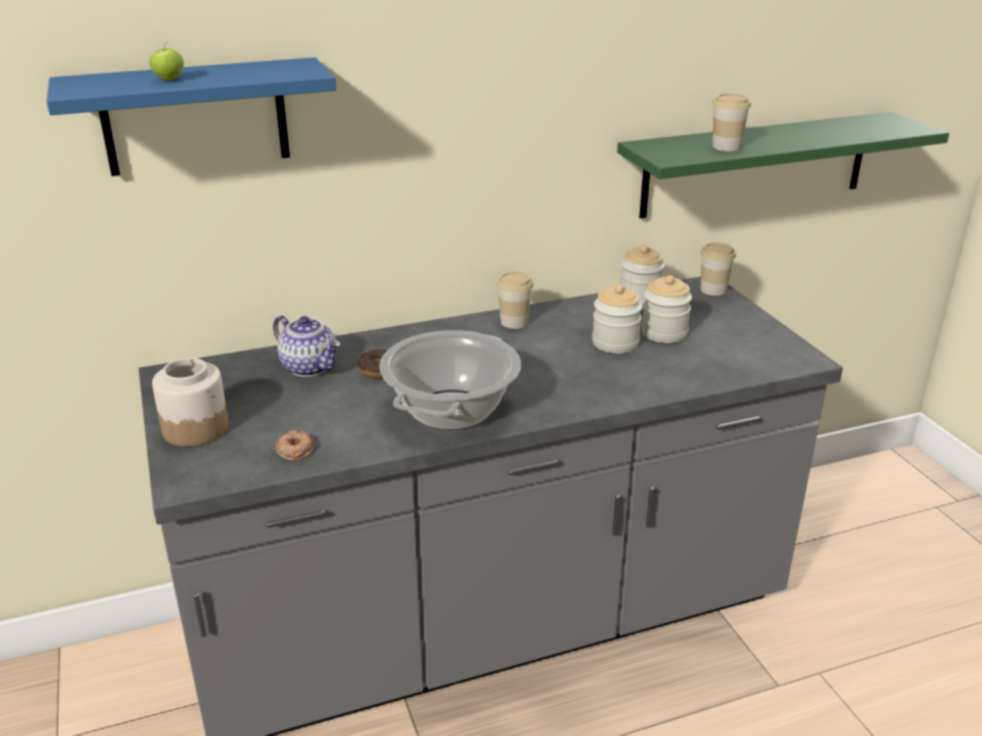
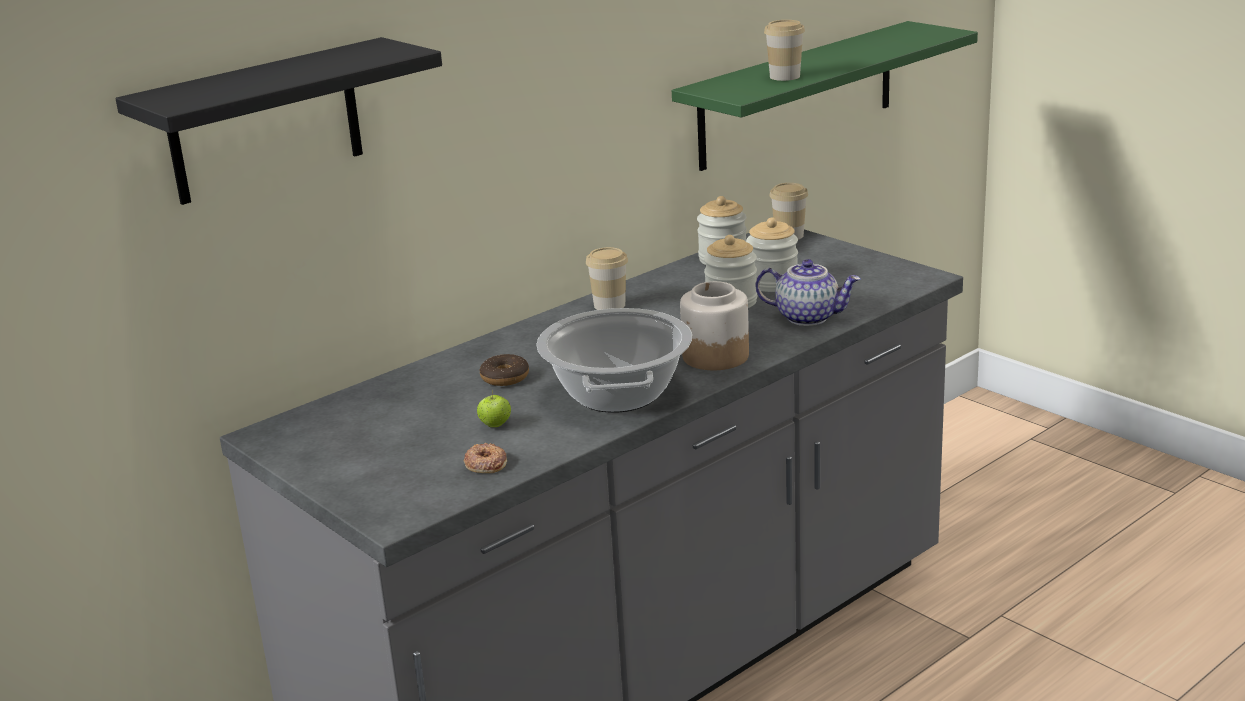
camera: 20 degrees left, 5 degrees down
blue shelf [47,57,336,176] -> black shelf [116,37,442,205]
apple [150,42,184,80] -> apple moved to [477,389,511,427]
jar [152,358,228,447] -> jar moved to [680,281,749,370]
teapot [273,316,340,377] -> teapot moved to [756,259,861,326]

